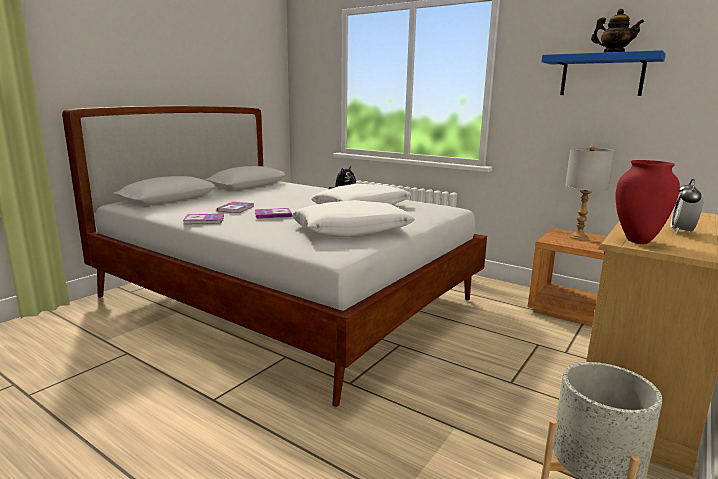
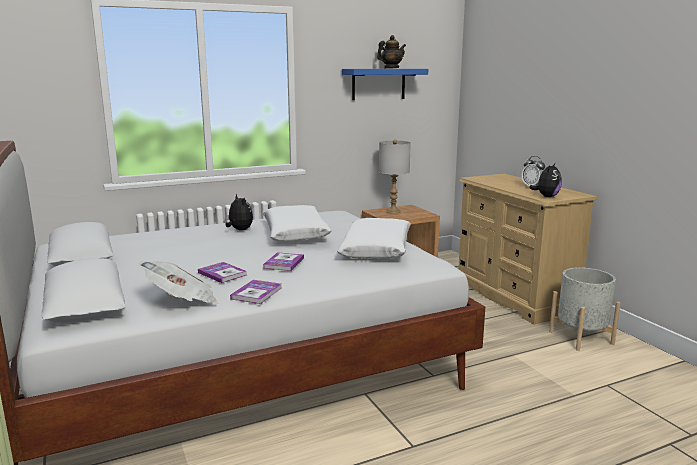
camera: 60 degrees left, 0 degrees up
red vase [615,160,680,244] -> plush toy [529,163,562,197]
none -> newspaper [139,261,218,304]

